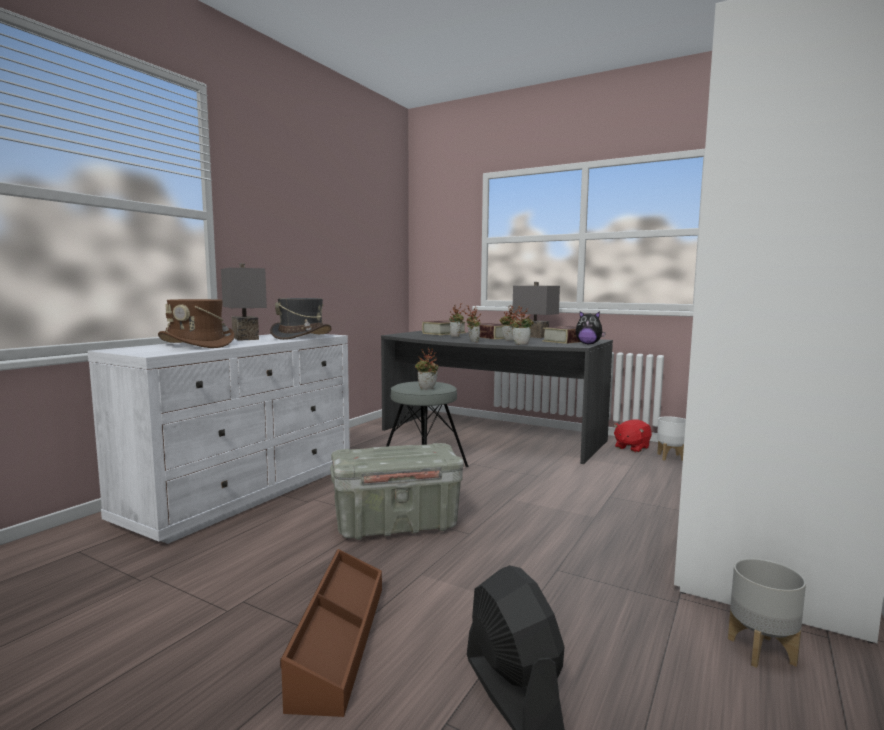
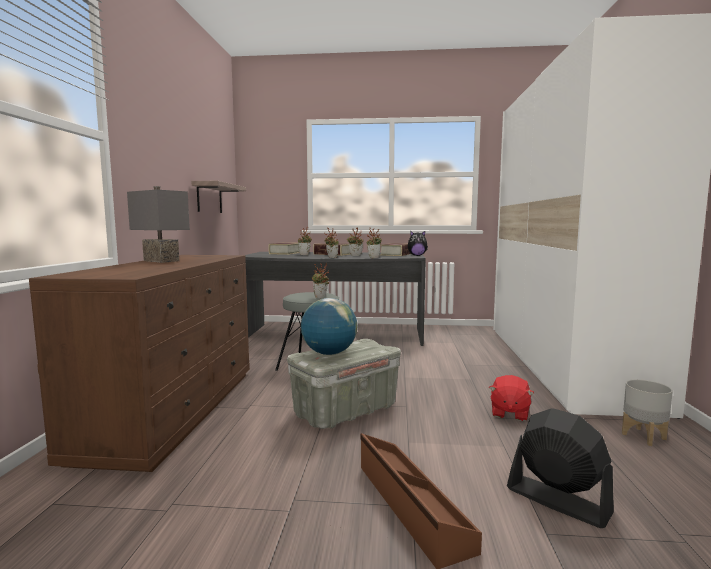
camera: 25 degrees left, 0 degrees up
white dresser [88,333,350,544] -> brown dresser [29,255,250,472]
brown hat [158,299,234,348] -> none
grey hat [270,298,332,340] -> none
grey table lamp [512,282,560,338] -> none
red plush toy [613,420,652,452] -> red plush toy moved to [489,375,534,421]
white planter [657,416,686,461] -> none
none -> shelf [191,181,246,213]
none -> globe [301,298,357,355]

